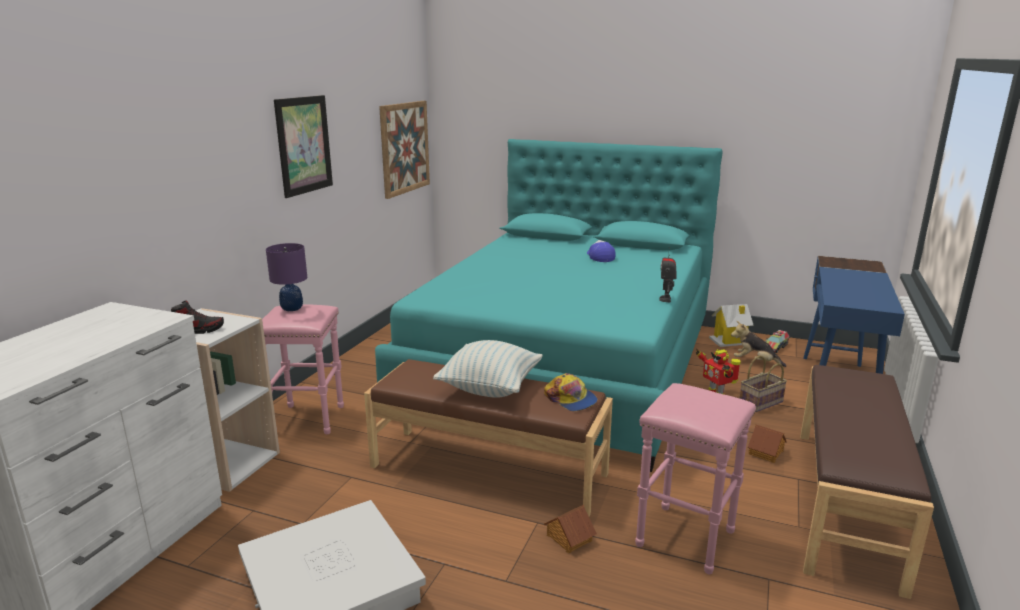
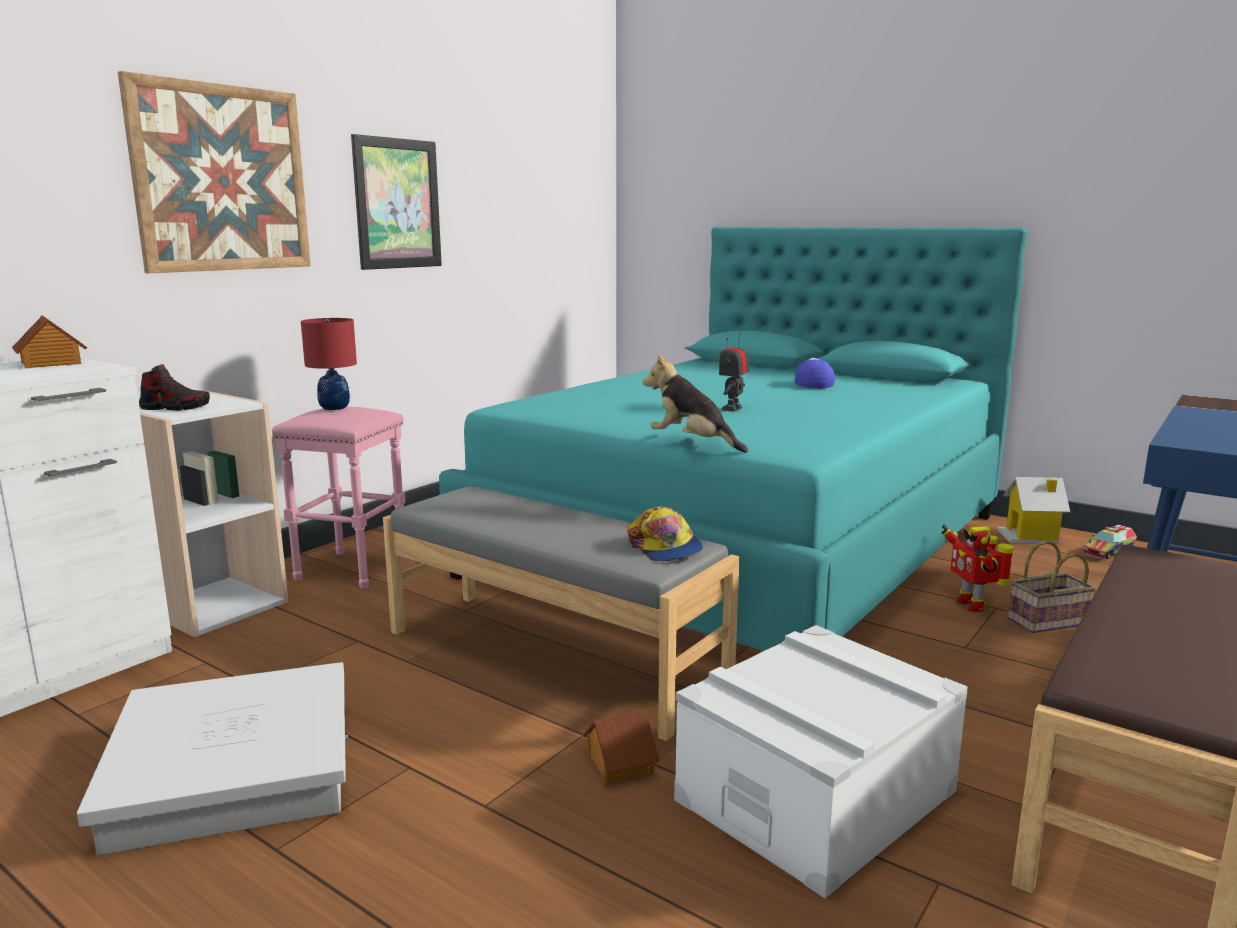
camera: 15 degrees right, 5 degrees down
purple table lamp [266,243,307,311] -> red table lamp [301,318,357,410]
brown bench [364,359,613,516] -> grey bench [383,486,740,741]
picture [379,101,430,199] -> picture moved to [118,71,311,273]
pillow [433,340,543,398] -> none
pink stool [635,383,756,574] -> white storage box [674,625,968,898]
toy robot [659,247,676,302] -> toy robot moved to [719,333,749,412]
plush toy [731,321,786,367] -> plush toy moved to [643,355,748,453]
toy house [748,425,787,463] -> toy house moved to [12,315,87,368]

